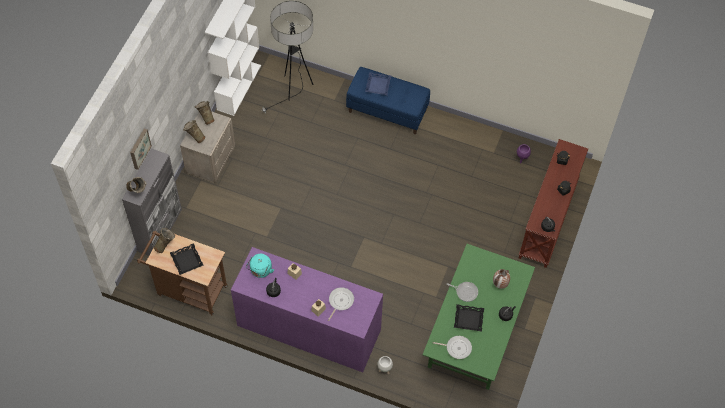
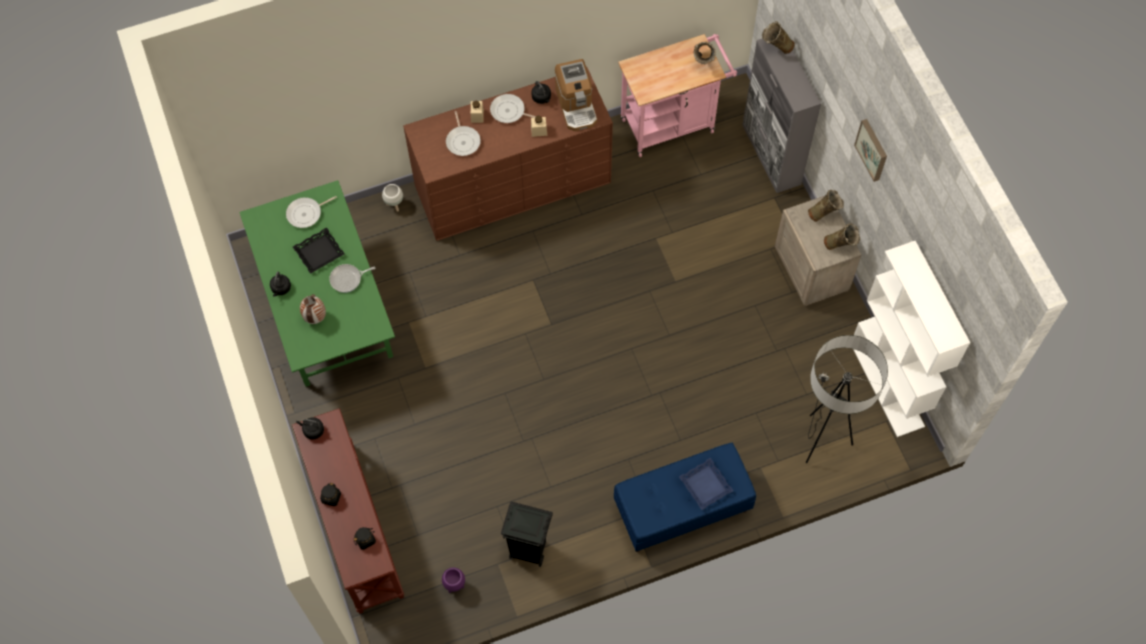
camera: 140 degrees right, 5 degrees up
picture [130,128,152,170] -> picture moved to [854,119,887,182]
brown cart [137,231,227,315] -> pink cart [618,34,737,157]
black tray [170,243,203,275] -> none
purple dresser [231,247,383,372] -> brown dresser [403,67,613,241]
turquoise kettle [246,254,275,278] -> coffee machine [555,59,597,131]
none -> frying pan [490,94,536,123]
none -> black trash can [501,502,553,567]

